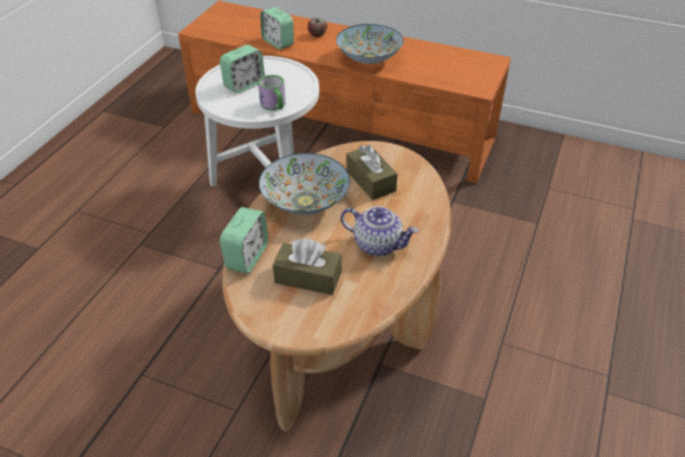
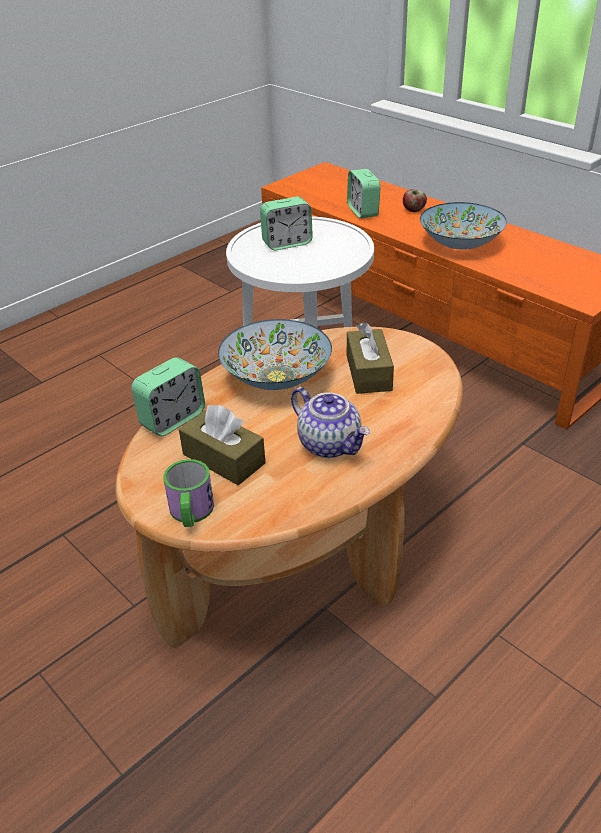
camera: 25 degrees right, 5 degrees down
mug [258,75,286,110] -> mug moved to [163,459,214,527]

